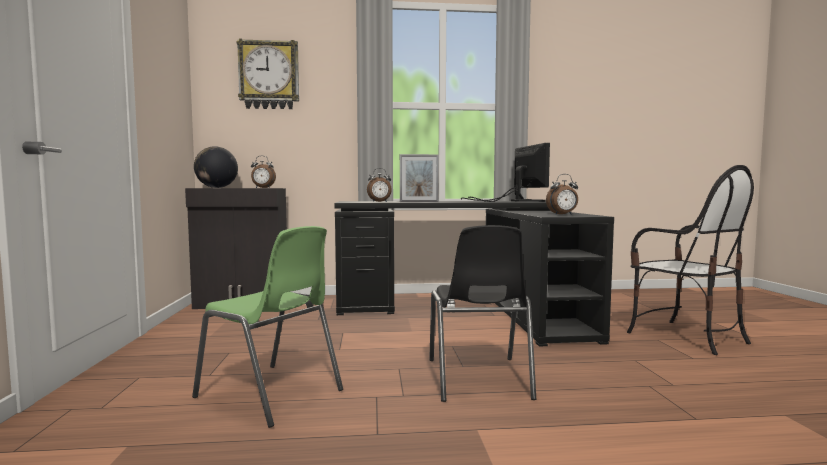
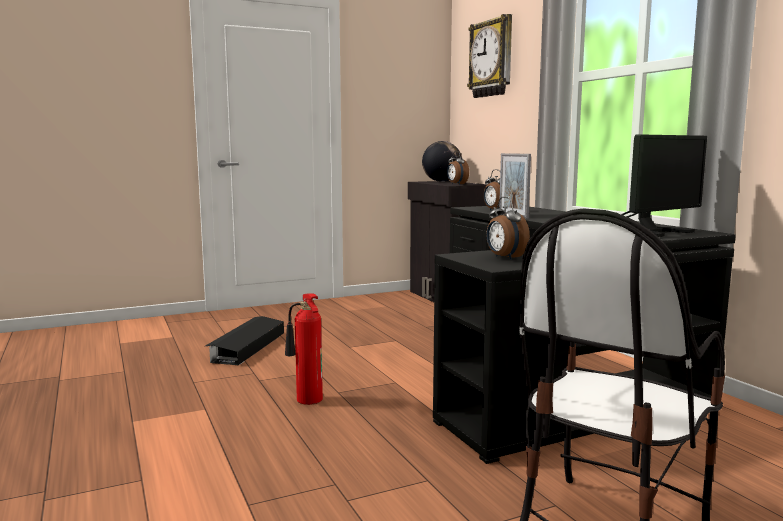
camera: 70 degrees right, 5 degrees up
green chair [192,226,343,428] -> black storage box [204,316,284,365]
black chair [429,225,536,402] -> fire extinguisher [285,294,323,405]

